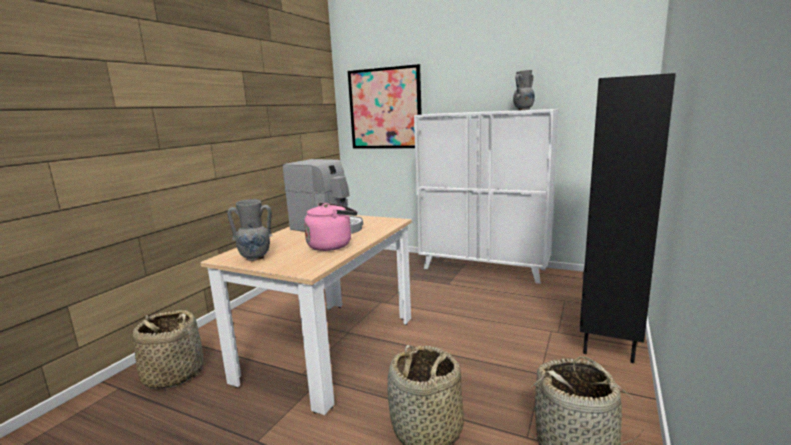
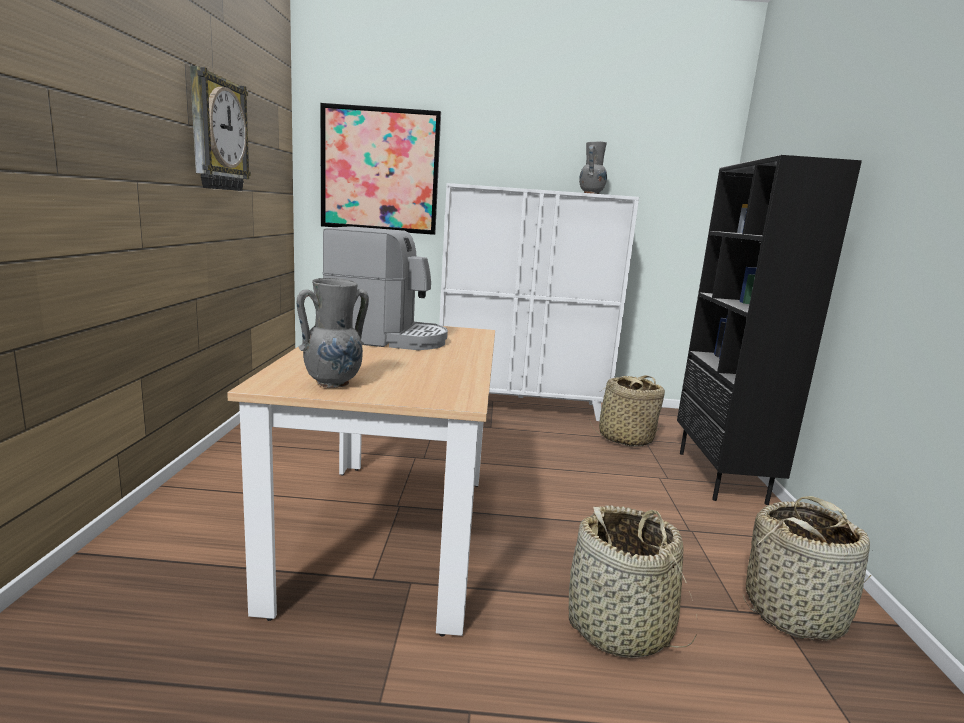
camera: 25 degrees left, 0 degrees up
basket [133,310,203,389] -> basket moved to [589,375,665,446]
pink kettle [304,203,357,251] -> none
none -> wall clock [190,66,251,191]

